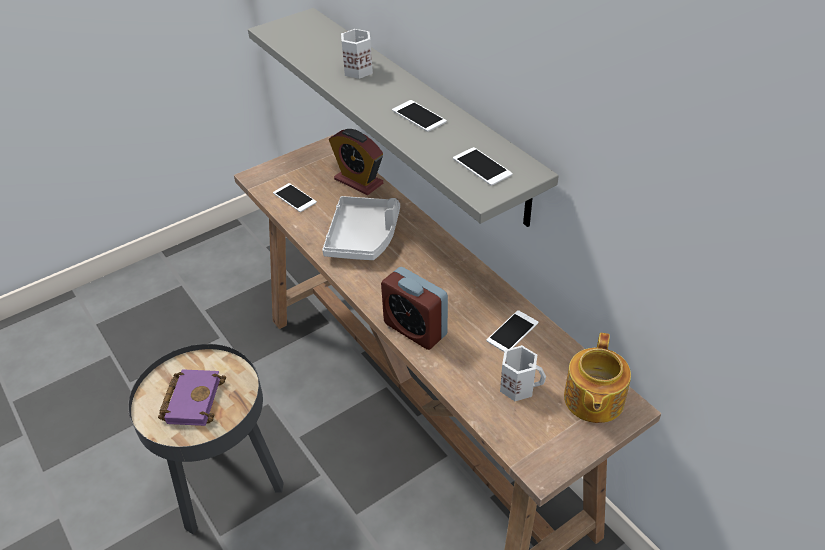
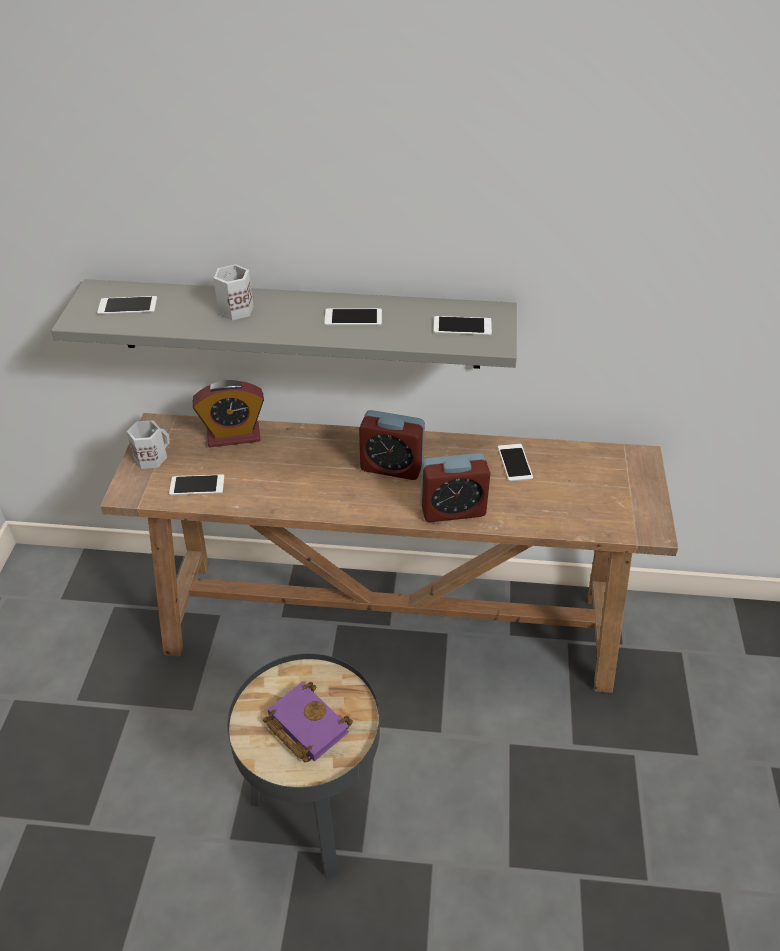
camera: 50 degrees left, 0 degrees up
grey tray [322,196,400,260] -> none
white mug [500,345,546,401] -> white mug moved to [127,420,170,469]
teapot [564,333,631,423] -> none
none -> phone [97,296,157,315]
none -> alarm clock [359,410,425,480]

